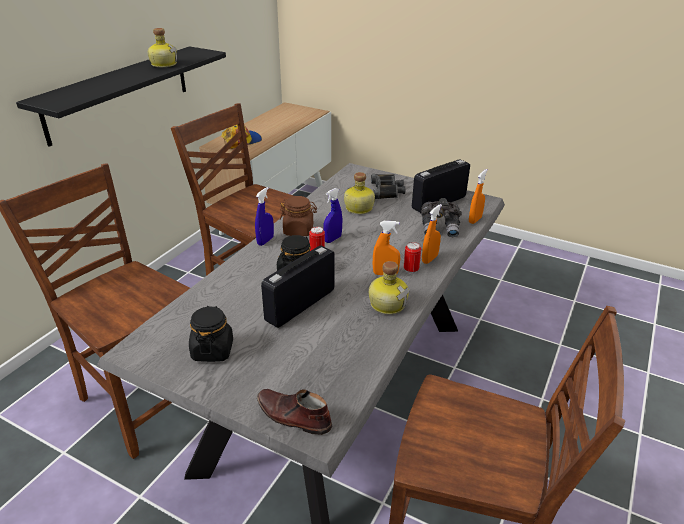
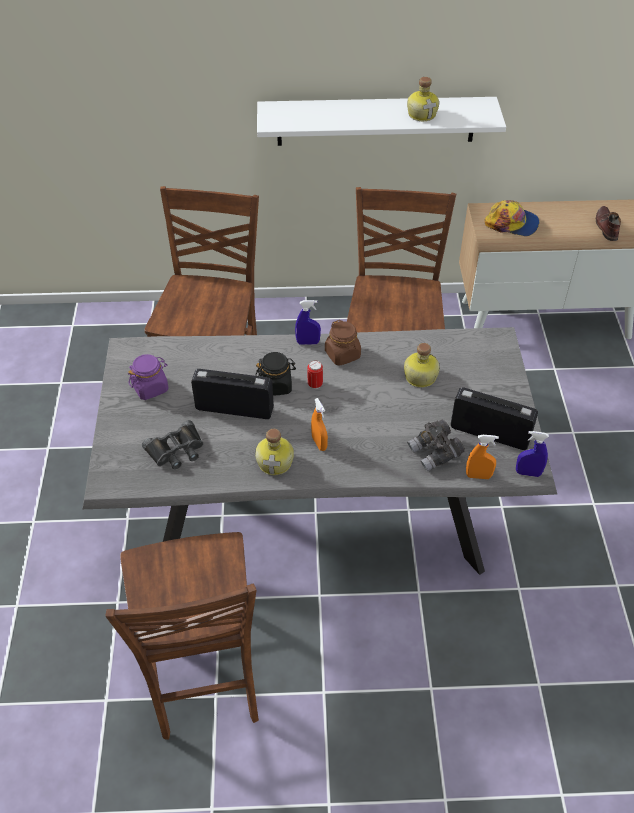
camera: 60 degrees right, 15 degrees up
black shelf [16,46,226,147] -> white shelf [257,97,506,146]
black jar [189,306,233,362] -> purple jar [128,354,169,400]
brown shoe [257,389,332,435] -> brown shoe moved to [596,206,621,241]
blue spray bottle [323,188,342,243] -> blue spray bottle moved to [516,431,549,477]
black binoculars [371,174,405,199] -> black binoculars moved to [142,420,203,469]
can [404,242,421,274] -> none
orange spray bottle [422,204,442,264] -> none

